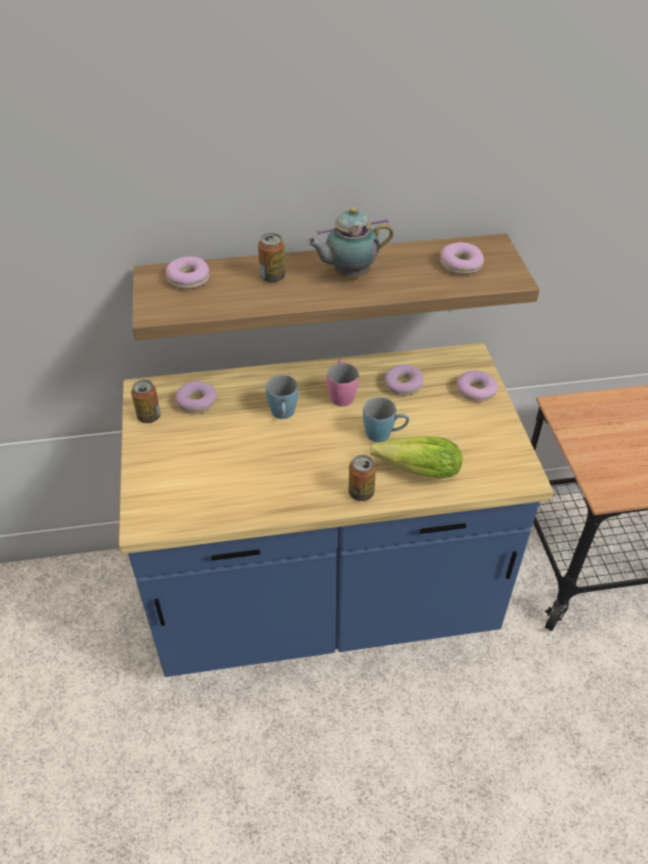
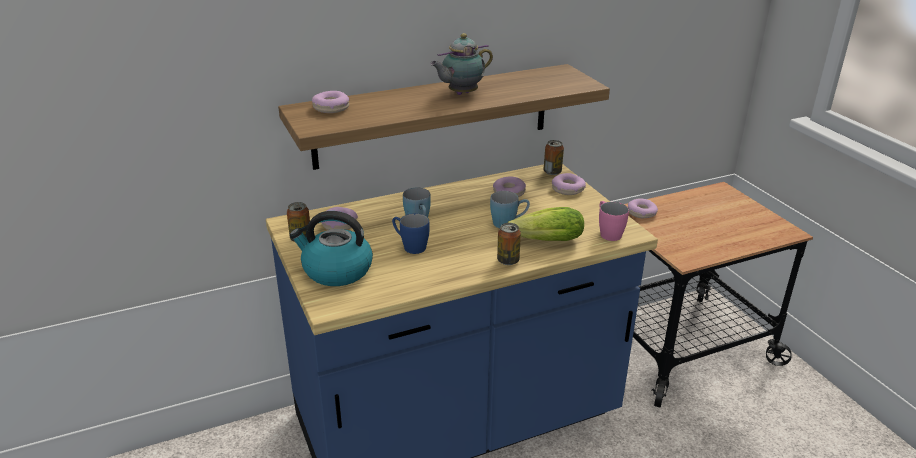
camera: 15 degrees left, 15 degrees down
can [258,233,285,283] -> can moved to [543,140,564,175]
pink mug [327,359,359,407] -> pink mug moved to [599,201,629,241]
donut [440,242,484,274] -> donut moved to [628,199,658,218]
none -> kettle [290,211,373,286]
none -> blue mug [392,213,430,254]

